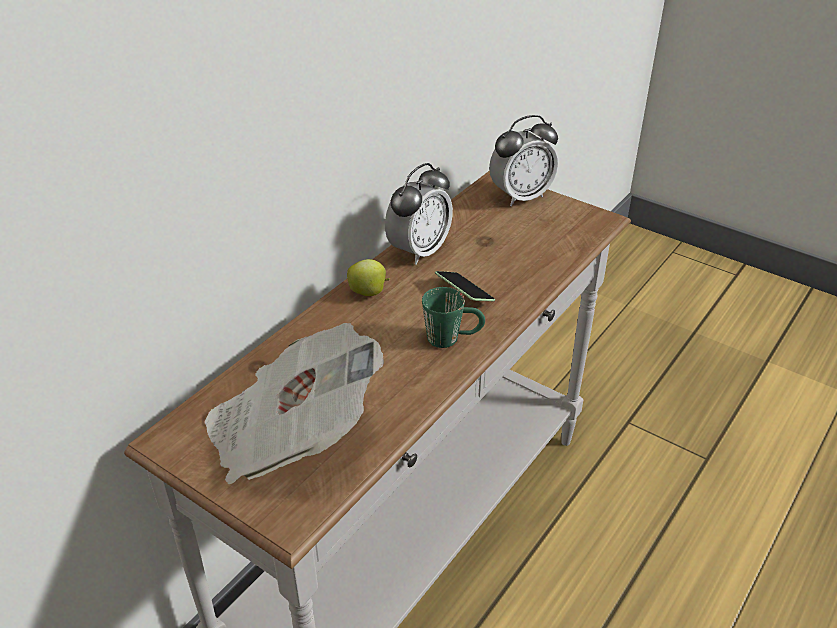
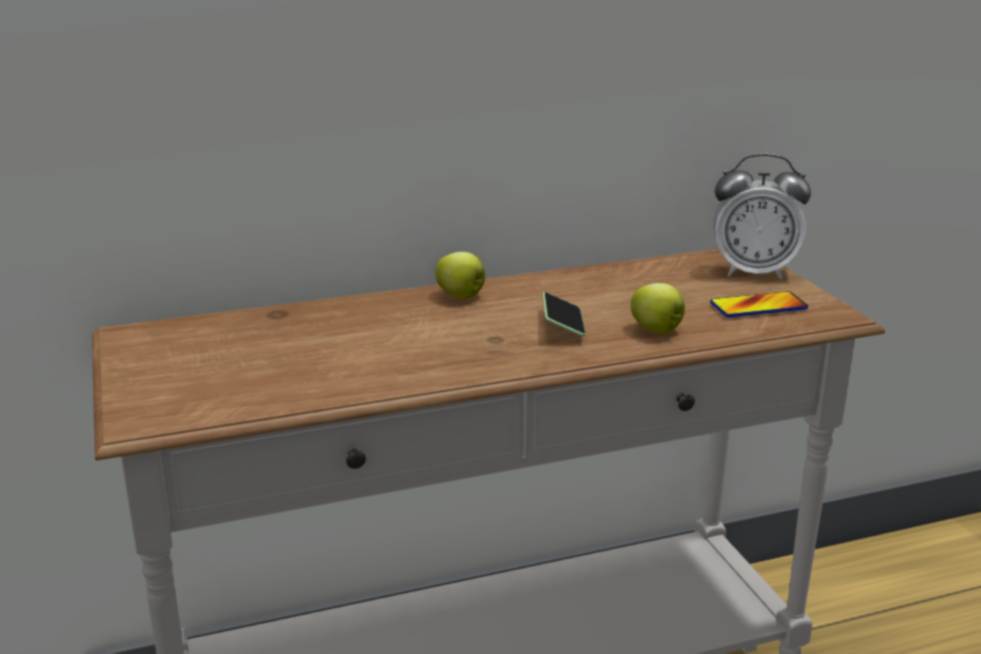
camera: 35 degrees right, 15 degrees down
newspaper [204,323,384,484] -> none
alarm clock [385,163,453,265] -> none
green mug [422,287,485,348] -> none
none -> apple [631,283,685,334]
none -> phone [710,291,808,317]

